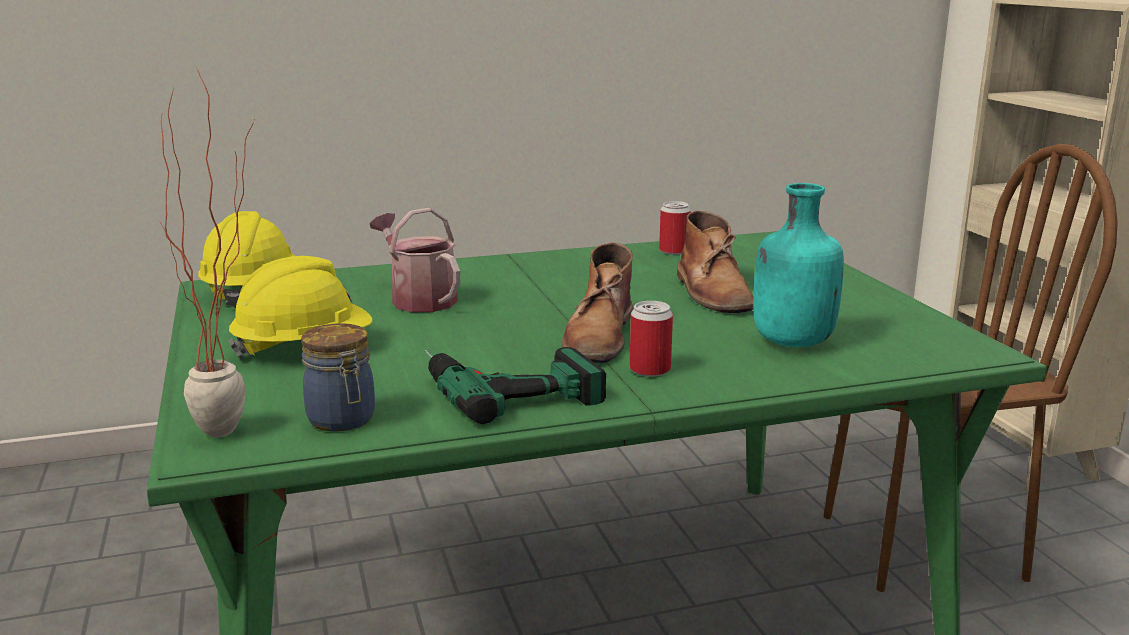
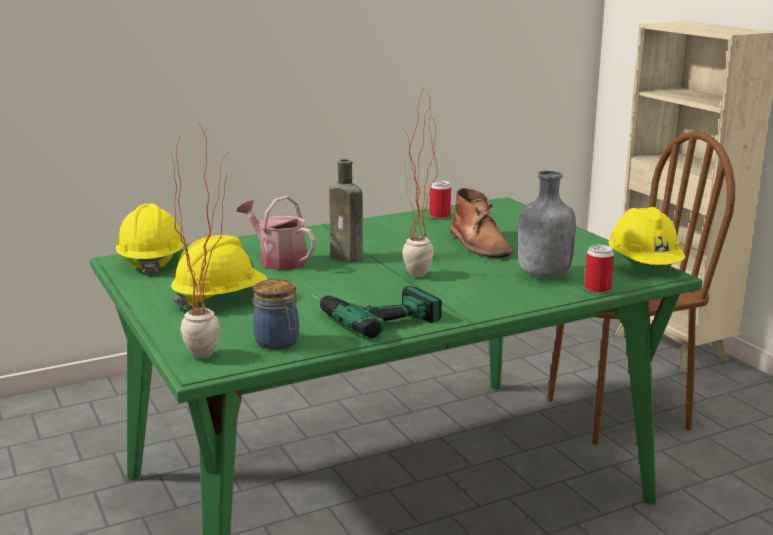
camera: 10 degrees left, 0 degrees up
brown boot [562,243,633,363] -> potted plant [402,86,437,277]
can [630,301,673,377] -> can moved to [584,245,614,293]
turquoise bottle [753,183,844,347] -> grey bottle [518,170,576,278]
none -> brown bottle [329,159,363,263]
none -> yellow hard hat [608,207,685,265]

